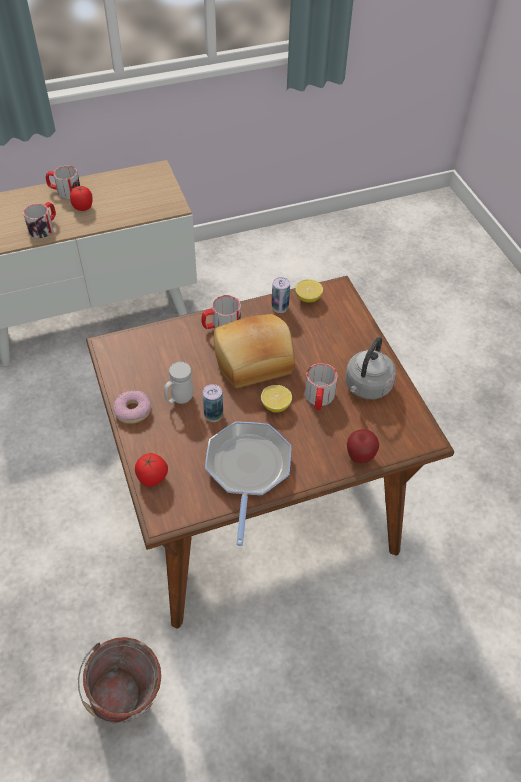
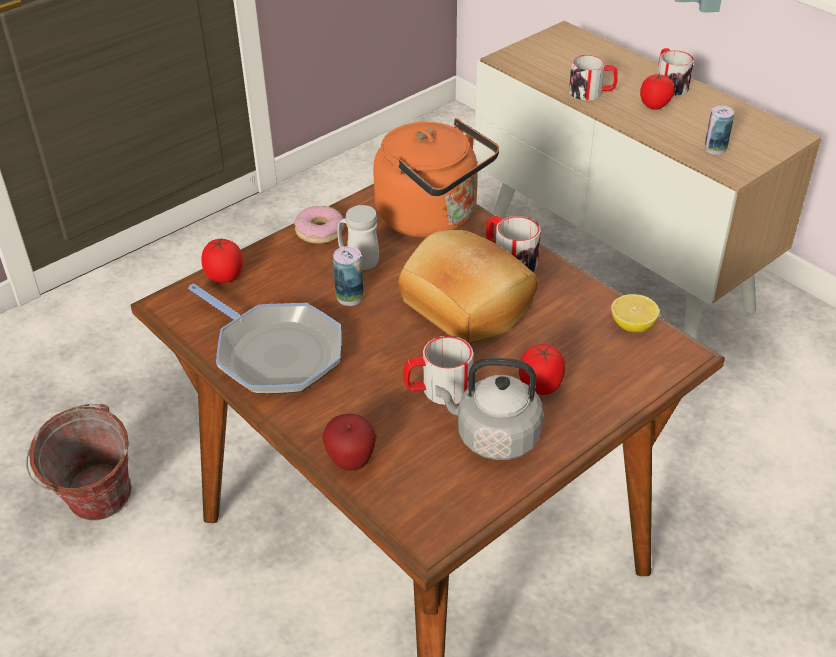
camera: 70 degrees right, 10 degrees down
frying pan [205,421,291,546] -> frying pan turned 60 degrees clockwise [188,284,341,394]
lemon [261,385,292,413] -> none
can [272,277,290,313] -> can moved to [705,106,734,155]
none -> orange kettle [373,118,499,238]
none -> tomato [519,344,566,395]

